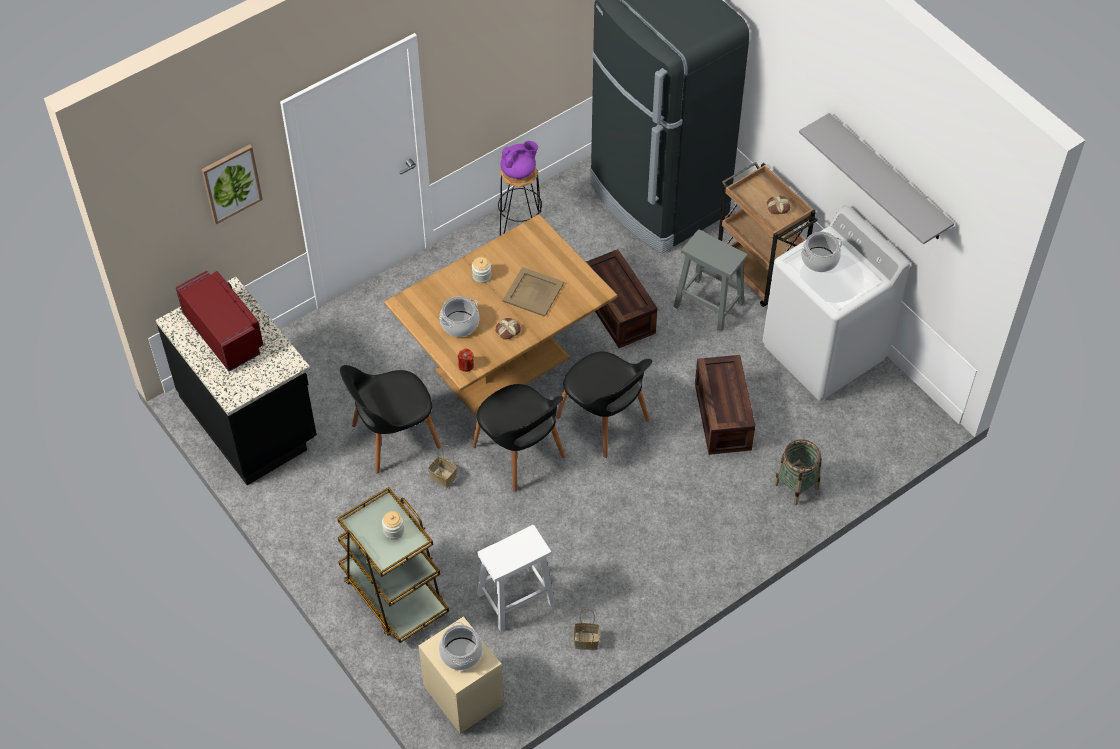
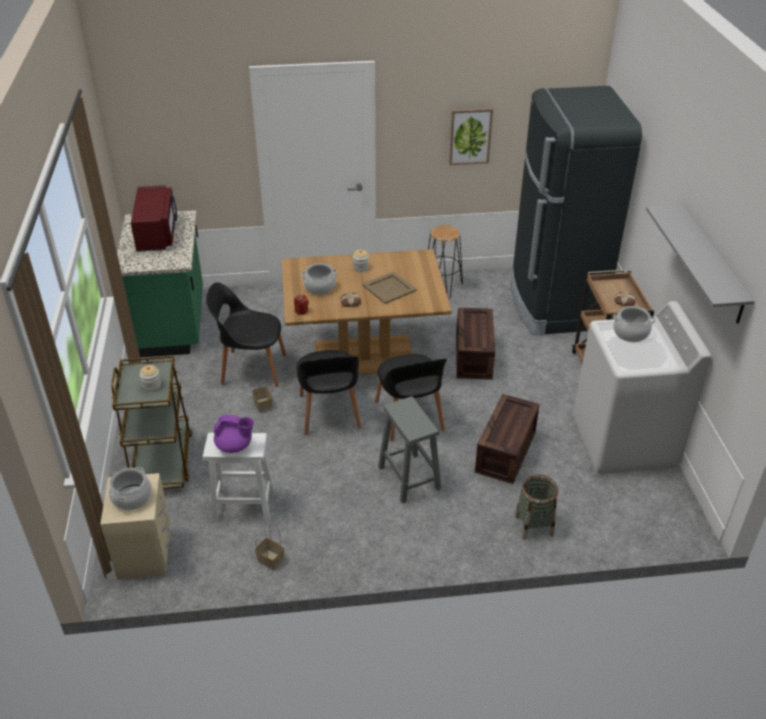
camera: 30 degrees right, 15 degrees down
black counter [156,277,317,485] -> green counter [117,210,203,358]
picture [201,144,263,224] -> picture moved to [449,108,493,165]
purple teapot [500,141,538,179] -> purple teapot moved to [214,414,254,453]
grey stool [674,229,748,332] -> grey stool moved to [378,396,441,503]

